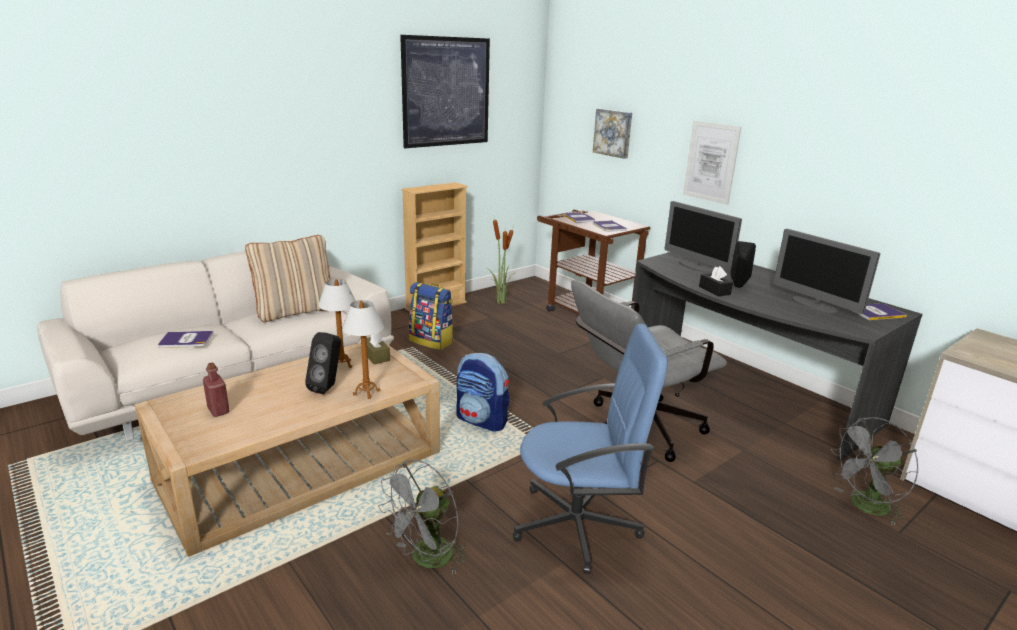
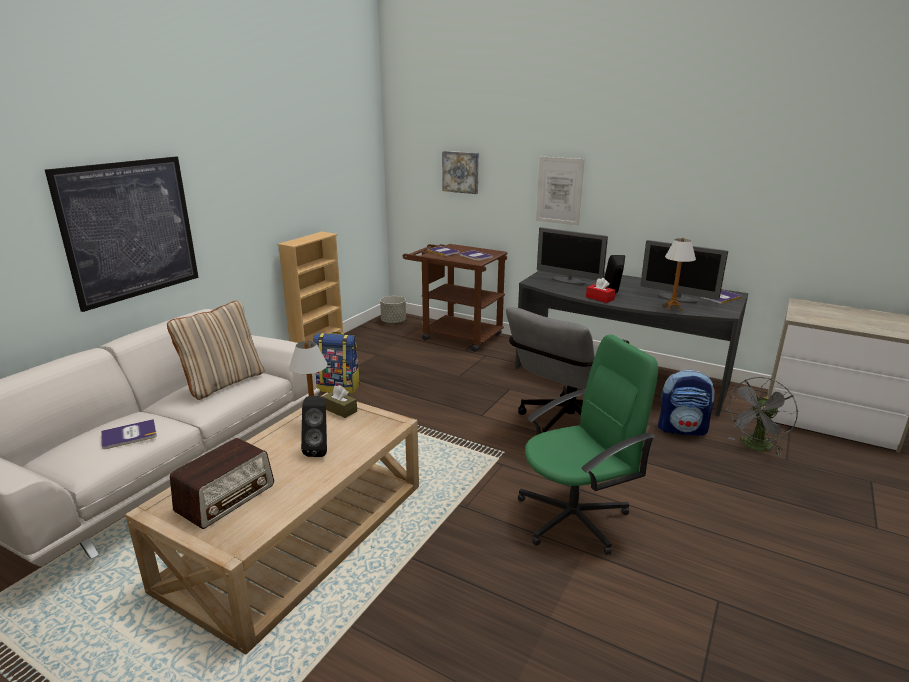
camera: 20 degrees left, 0 degrees up
red bottle [203,363,230,417] -> radio [170,438,274,529]
table lamp [342,300,384,399] -> table lamp moved to [664,238,696,311]
grey fan [378,460,467,574] -> none
picture [400,35,490,148] -> picture moved to [45,157,199,312]
backpack [456,353,510,432] -> backpack moved to [658,369,715,436]
potted plant [487,218,515,304] -> none
blue office chair [513,324,668,574] -> green office chair [518,335,658,555]
black tissue box [699,266,733,297] -> red tissue box [586,278,615,303]
none -> grey planter [380,296,406,324]

